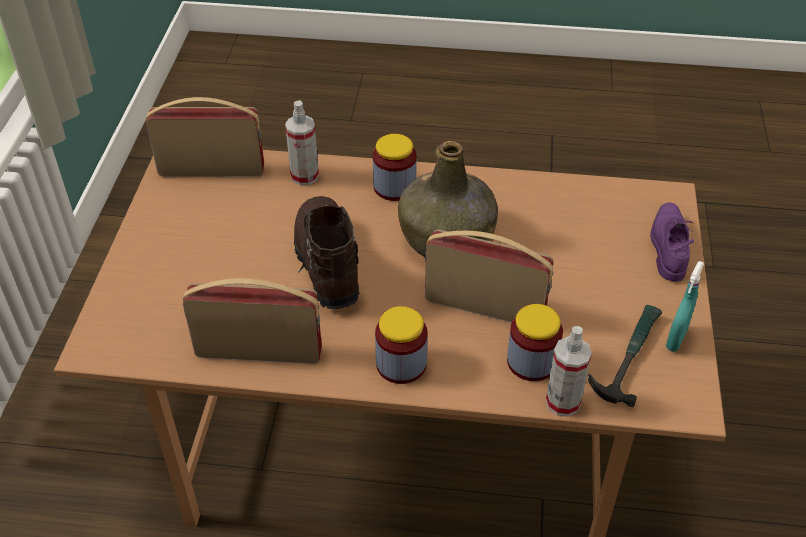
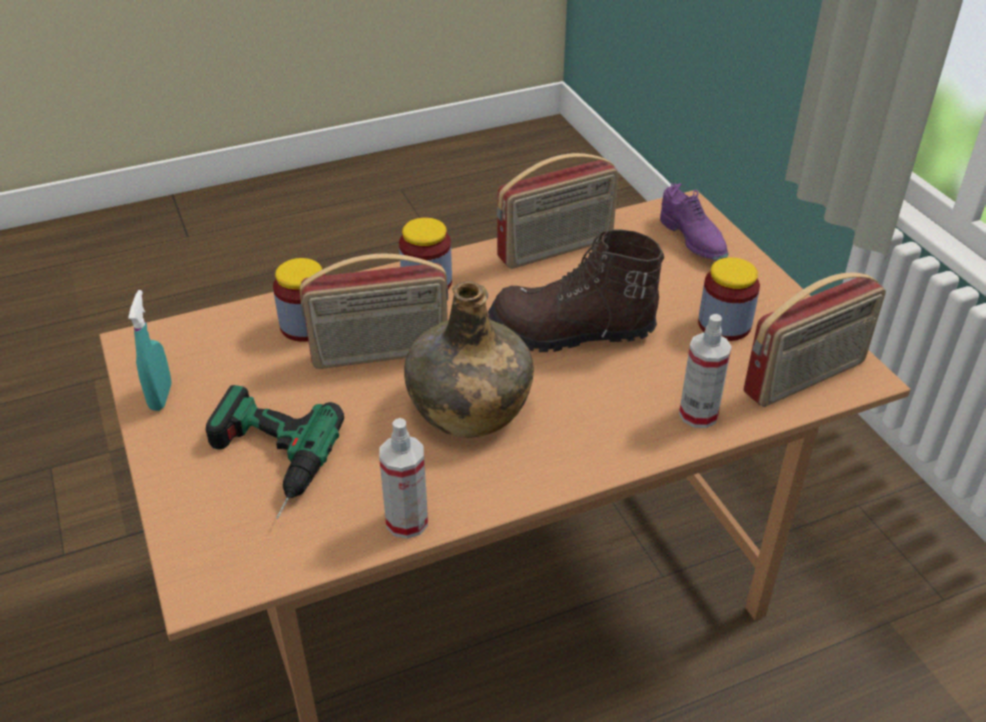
camera: 150 degrees right, 5 degrees down
brown boot [294,196,359,309] -> brown boot turned 135 degrees clockwise [488,229,664,352]
jar [373,134,417,201] -> jar moved to [698,257,760,341]
spray bottle [546,326,592,417] -> spray bottle moved to [379,418,428,539]
hammer [588,305,662,407] -> none
purple shoe [650,203,694,282] -> purple shoe moved to [660,183,729,261]
none -> power drill [206,385,344,519]

